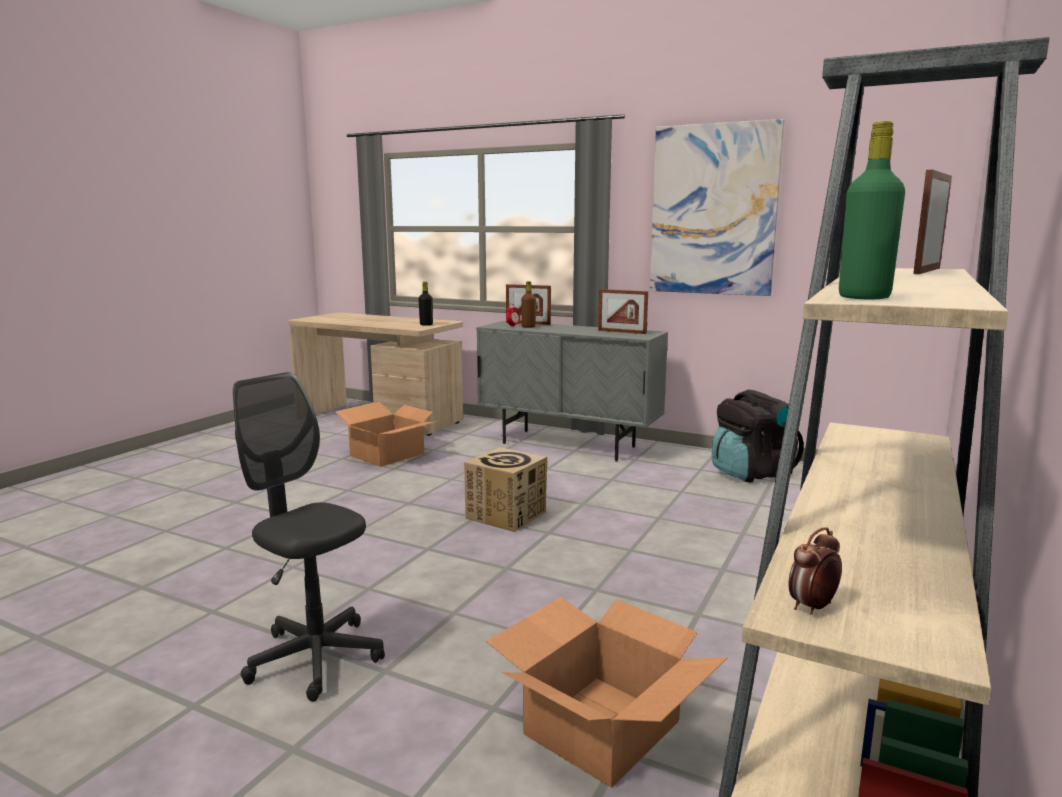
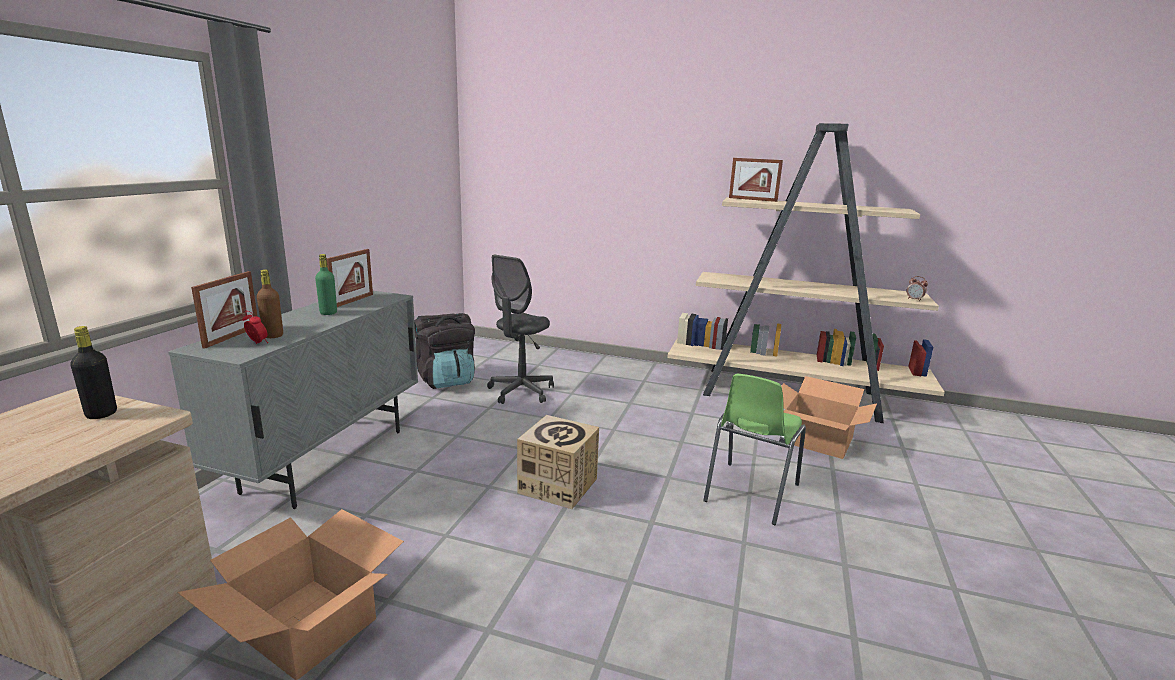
camera: 100 degrees left, 5 degrees up
grey office chair [233,372,385,702] -> grey office chair moved to [487,255,554,404]
picture [650,119,785,296] -> none
green bottle [839,121,905,299] -> green bottle moved to [315,254,337,315]
none -> green chair [703,374,806,525]

